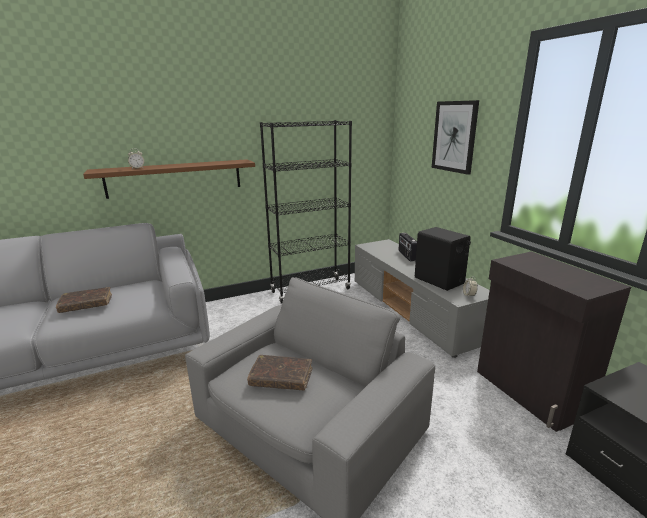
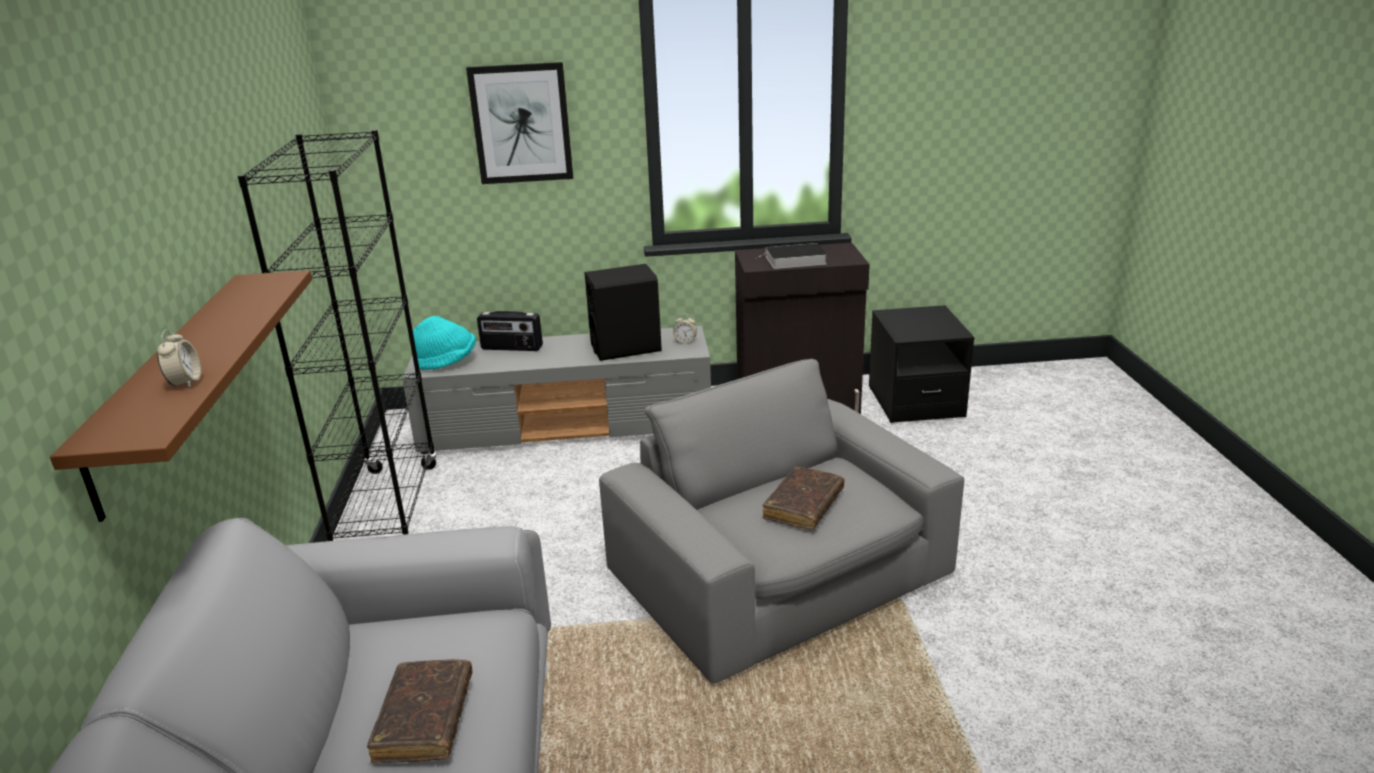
camera: 70 degrees left, 5 degrees up
none -> turquoise hat [413,316,476,370]
none -> book [759,243,827,269]

